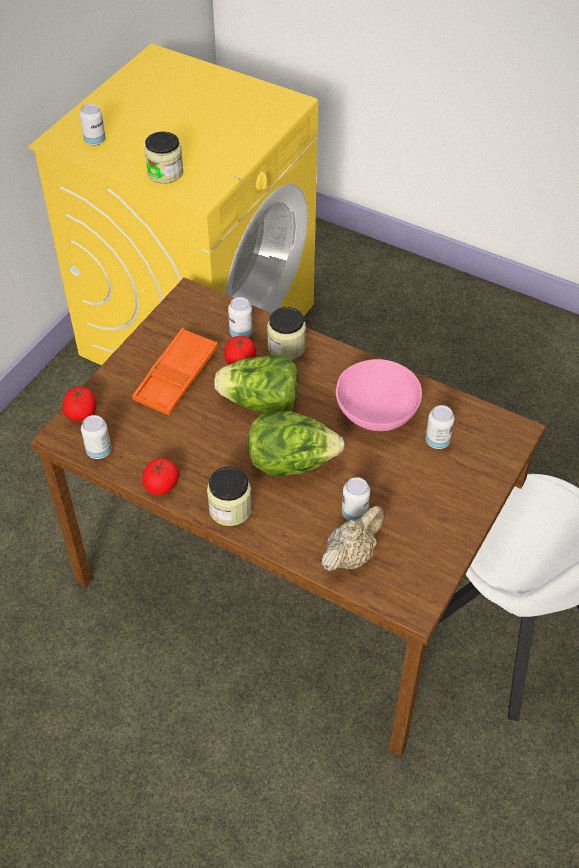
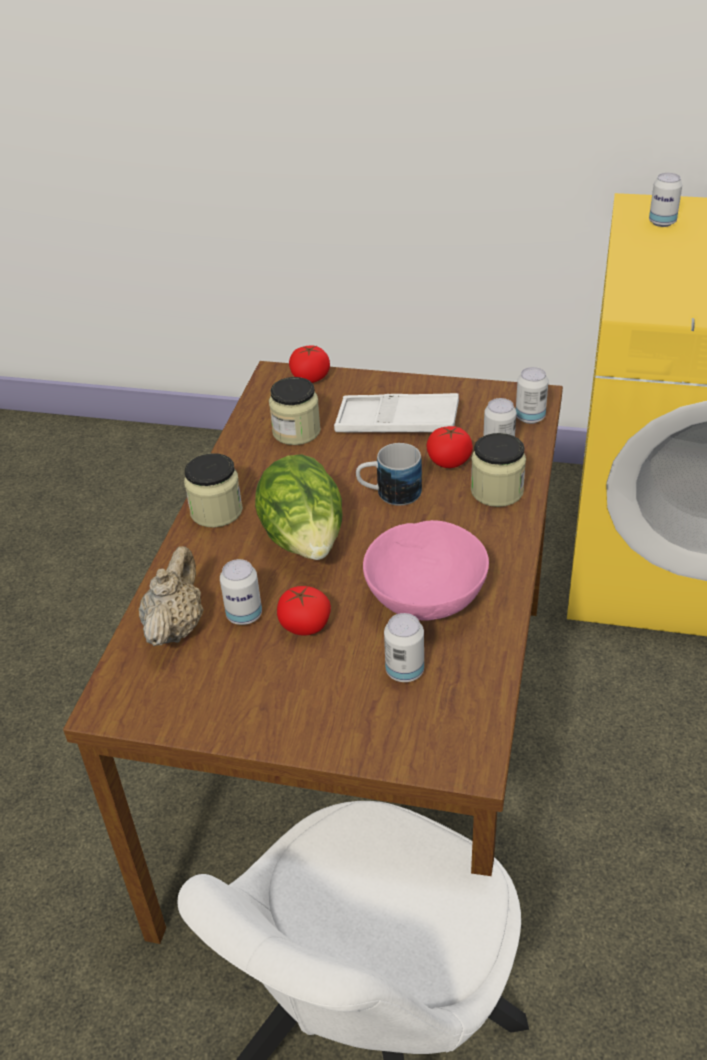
camera: 75 degrees right, 10 degrees down
can [81,415,111,459] -> can moved to [516,367,548,424]
orange tray [132,328,218,415] -> white tray [334,393,459,432]
tomato [143,458,179,495] -> tomato moved to [277,586,331,636]
jar [144,132,183,184] -> jar moved to [269,377,321,445]
lettuce [214,355,298,414] -> mug [356,443,422,506]
beige teapot [321,506,385,571] -> beige teapot turned 105 degrees counterclockwise [139,546,203,646]

